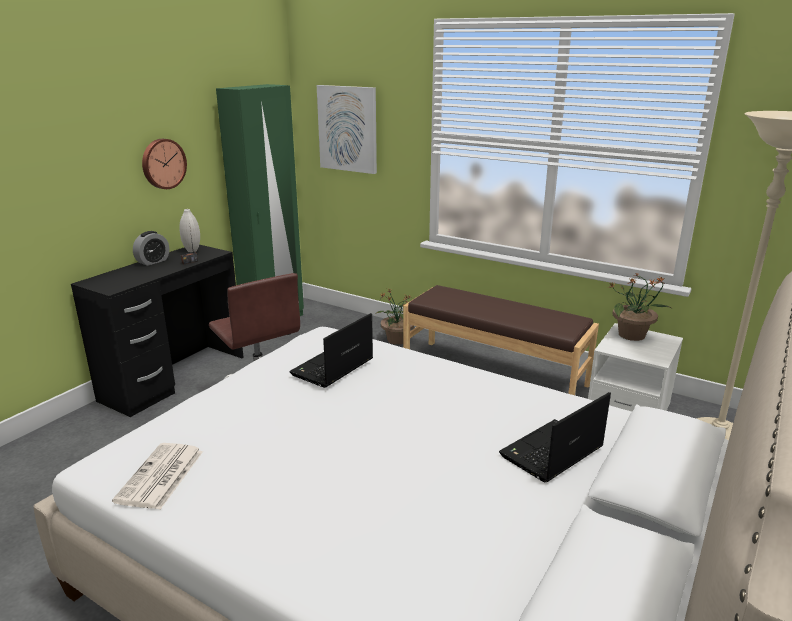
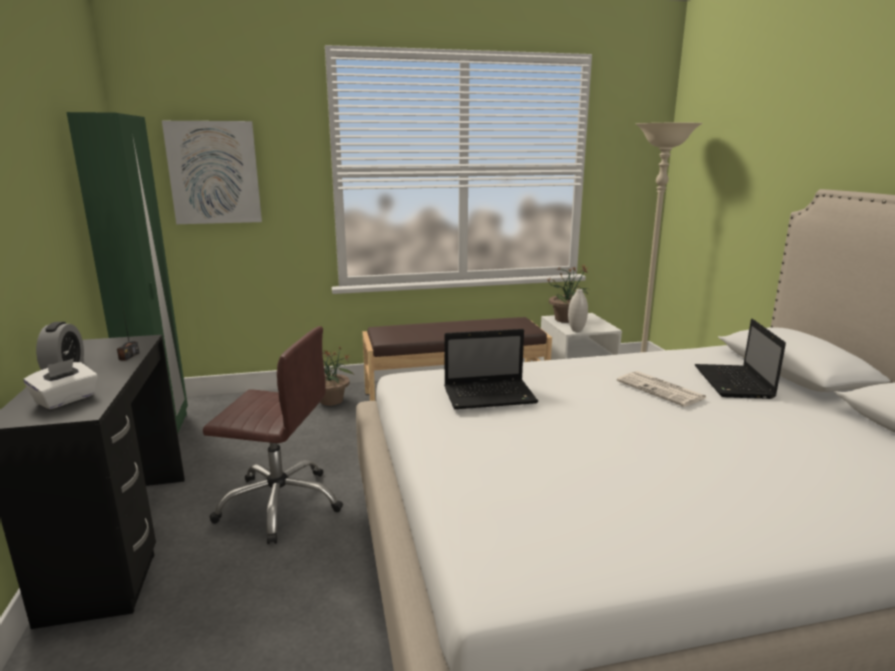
camera: 45 degrees left, 5 degrees down
newspaper [112,443,203,509] -> newspaper moved to [617,371,707,407]
wall clock [142,139,187,189] -> none
white vase [179,209,200,252] -> white vase moved to [568,289,588,332]
laptop [289,313,373,388] -> laptop turned 90 degrees counterclockwise [444,329,538,409]
none -> white tissue box [24,358,98,409]

